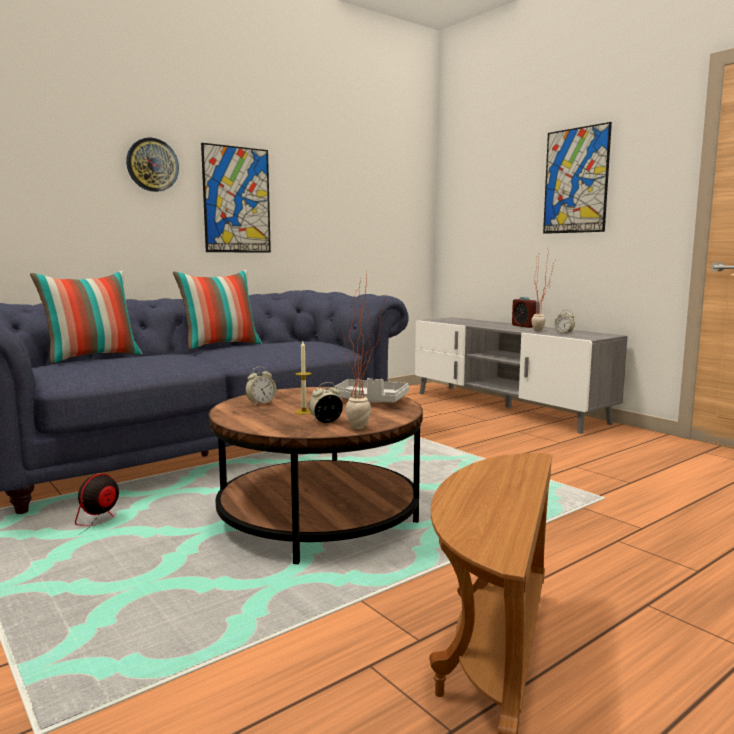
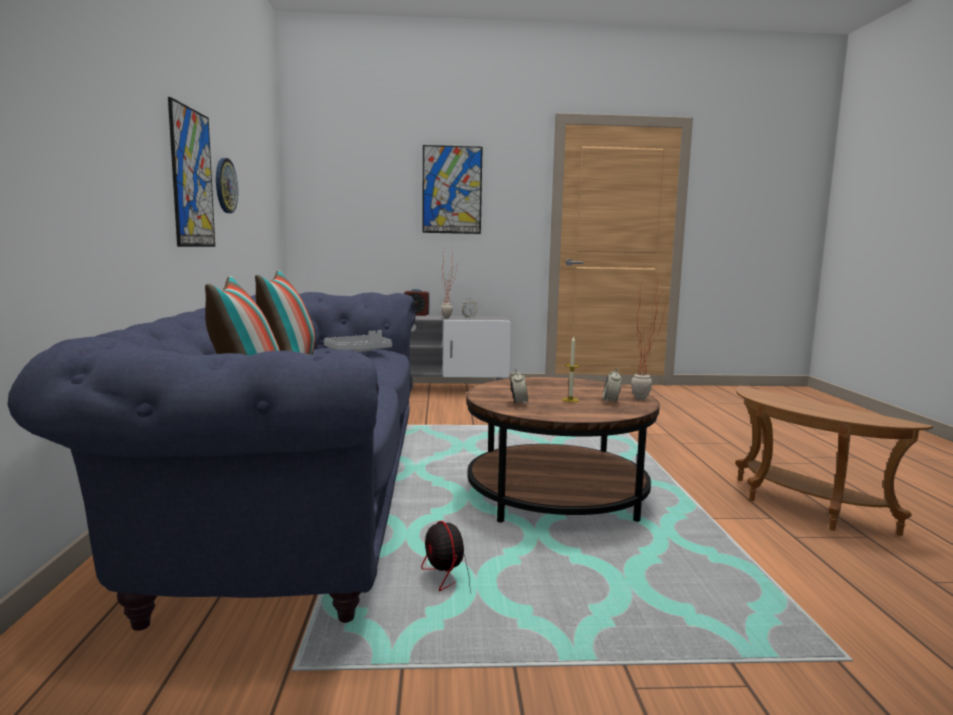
camera: 55 degrees left, 0 degrees up
wall clock [126,137,179,192] -> wall clock moved to [216,158,238,213]
grey tray [334,378,409,403] -> grey tray moved to [324,330,392,352]

